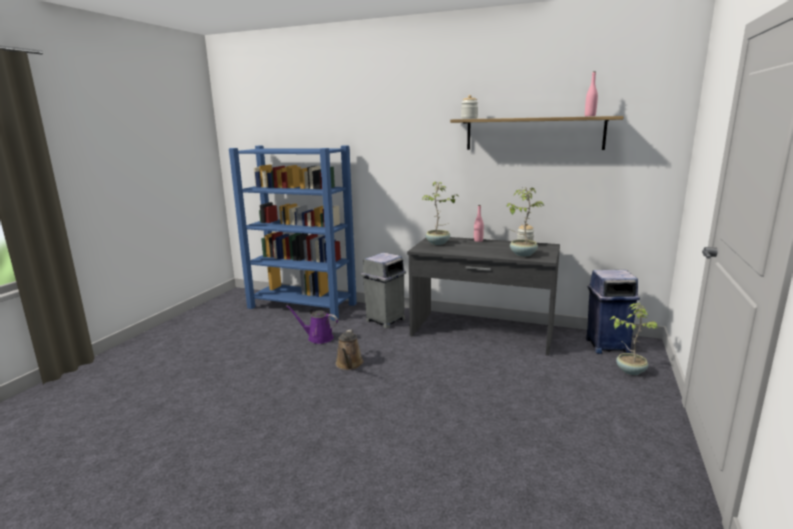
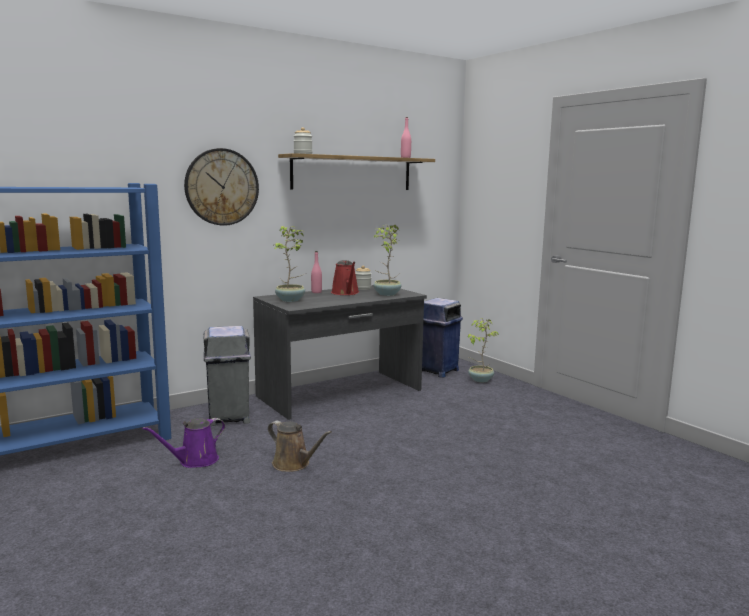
camera: 55 degrees left, 5 degrees down
none -> wall clock [184,148,259,226]
none -> red watering can [331,260,359,295]

